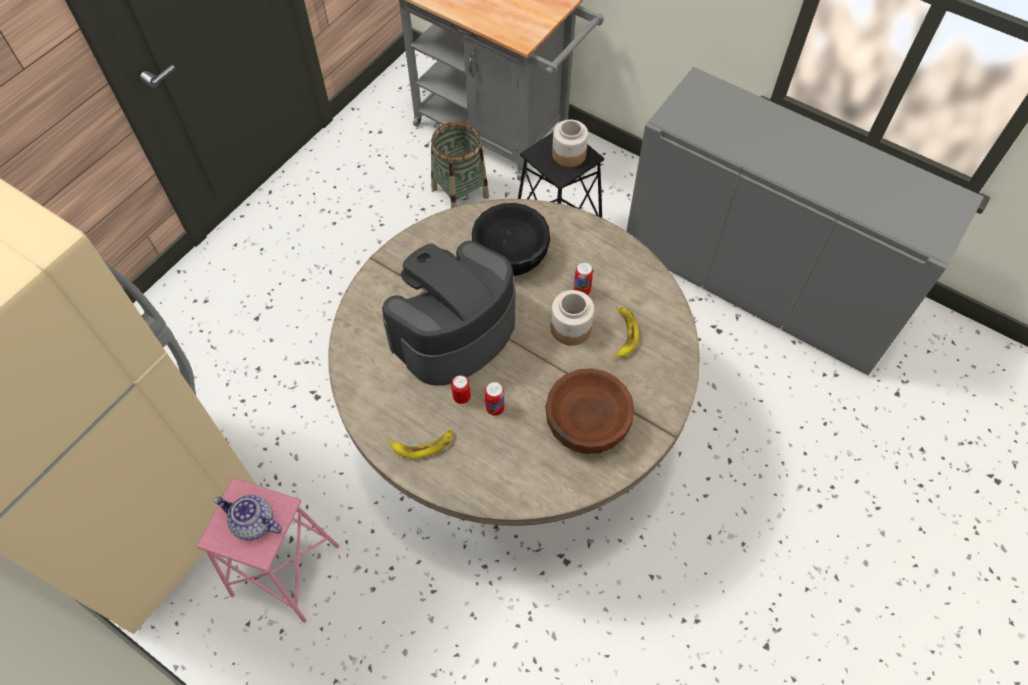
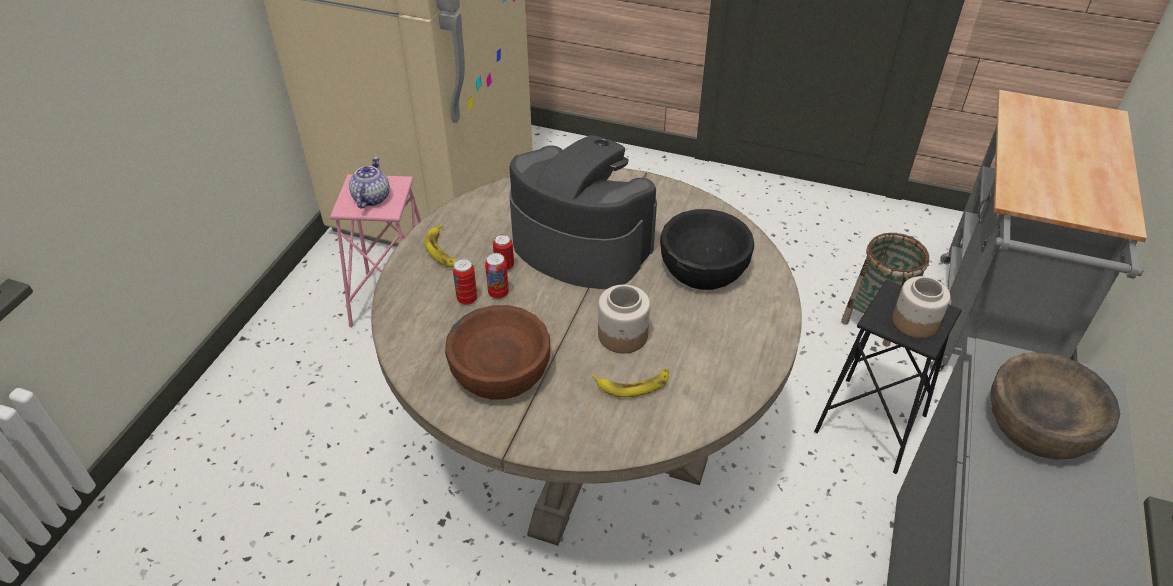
camera: 75 degrees right, 15 degrees down
can [574,262,593,295] -> can moved to [453,258,477,305]
none -> brown bowl [990,352,1120,460]

